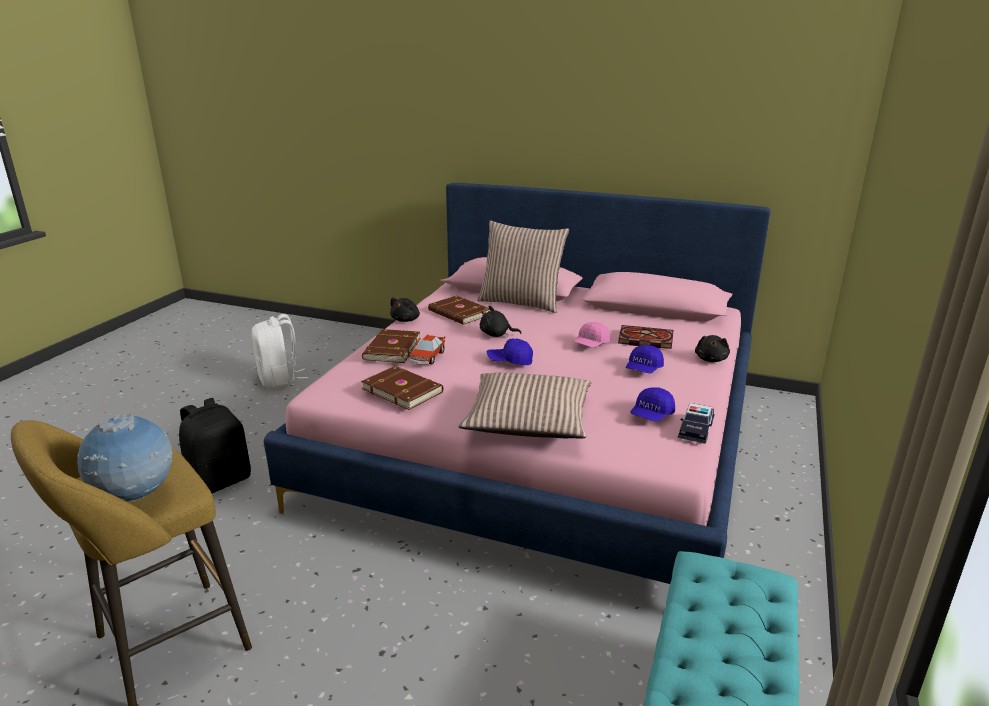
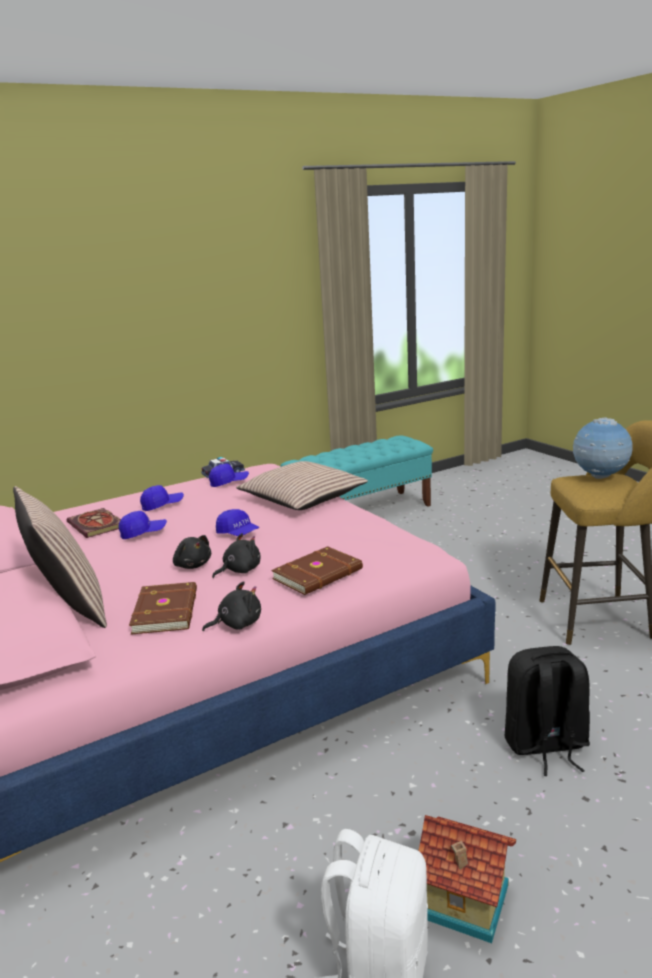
camera: 140 degrees left, 5 degrees down
brown book [361,366,443,410] -> none
toy car [409,334,445,365] -> none
pink cap [573,322,610,347] -> blue cap [119,511,167,539]
black plush toy [695,335,730,362] -> black plush toy moved to [212,533,261,578]
none -> toy house [418,815,516,943]

